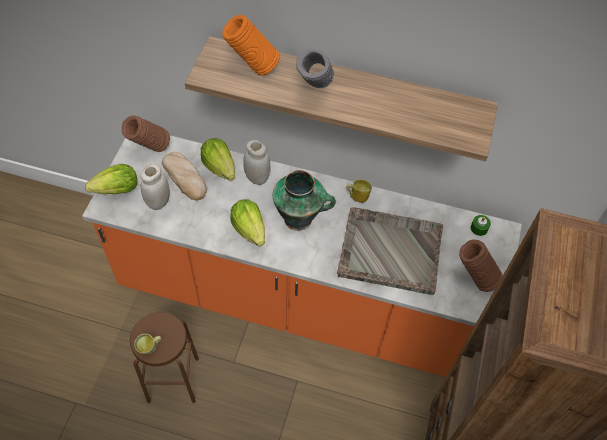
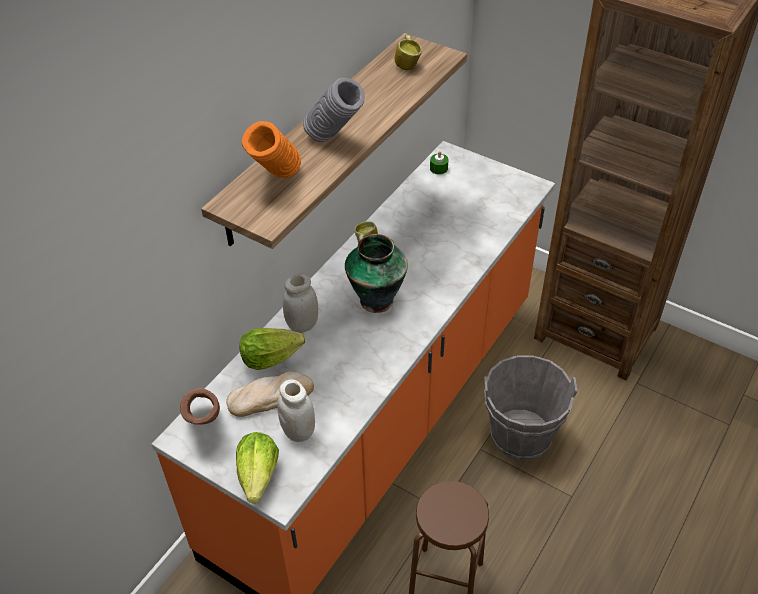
camera: 70 degrees left, 10 degrees down
mug [134,333,161,355] -> mug moved to [394,35,422,70]
lettuce [231,199,265,246] -> none
grey tray [337,207,443,295] -> none
brown vase [459,240,503,292] -> none
none -> grey bucket [484,355,578,460]

